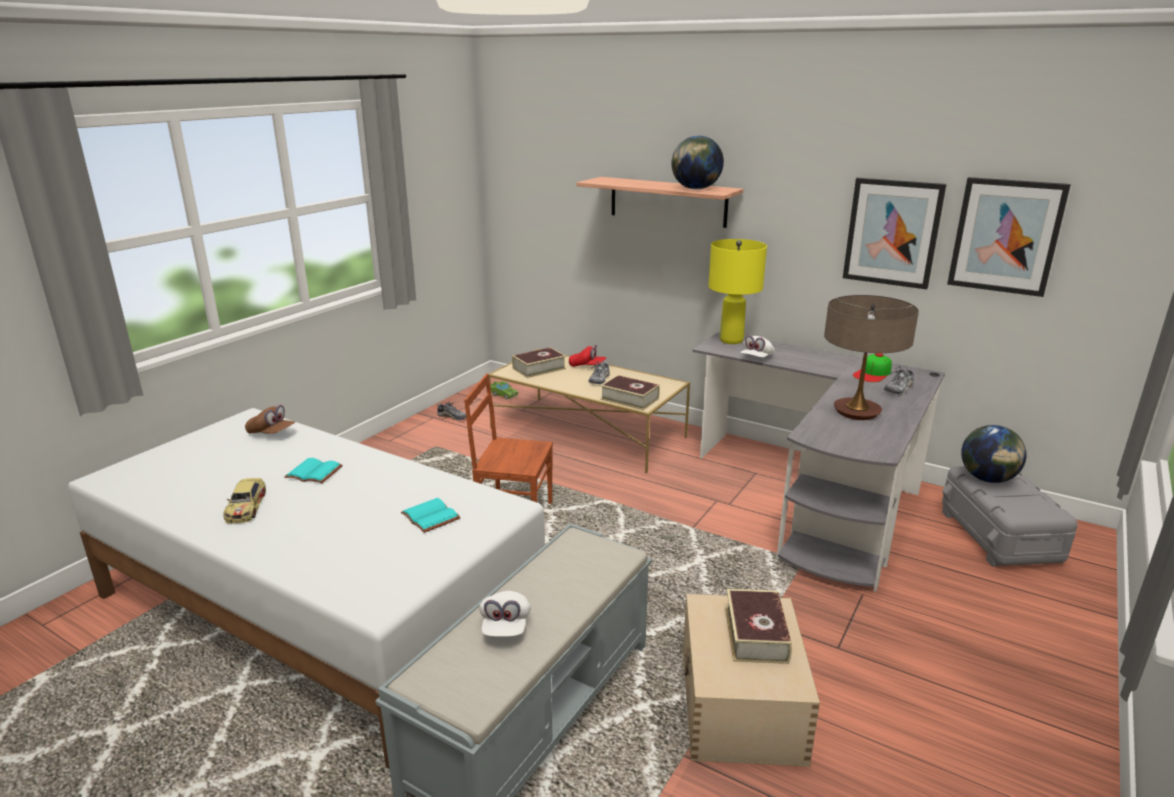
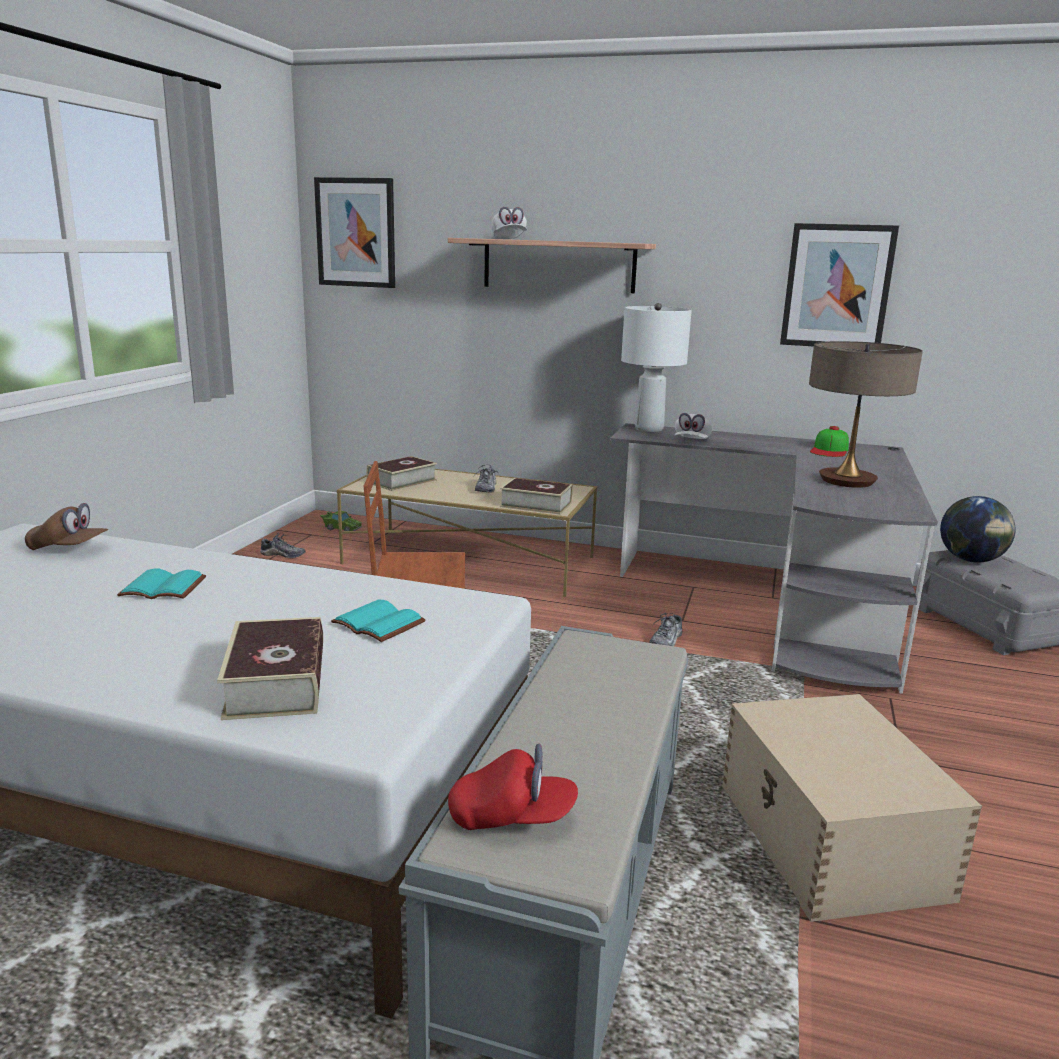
camera: 15 degrees left, 5 degrees down
toy car [223,478,266,524] -> none
white cap [479,591,531,636] -> white cap moved to [491,207,527,239]
red cap [569,345,606,367] -> red cap moved to [448,744,578,830]
globe [671,136,724,189] -> none
yellow table lamp [708,239,767,344] -> white table lamp [621,303,692,432]
book [725,589,792,664] -> book moved to [217,617,323,720]
shoe [884,366,914,395] -> shoe moved to [649,613,682,646]
picture [947,177,1071,297] -> picture moved to [314,177,395,288]

